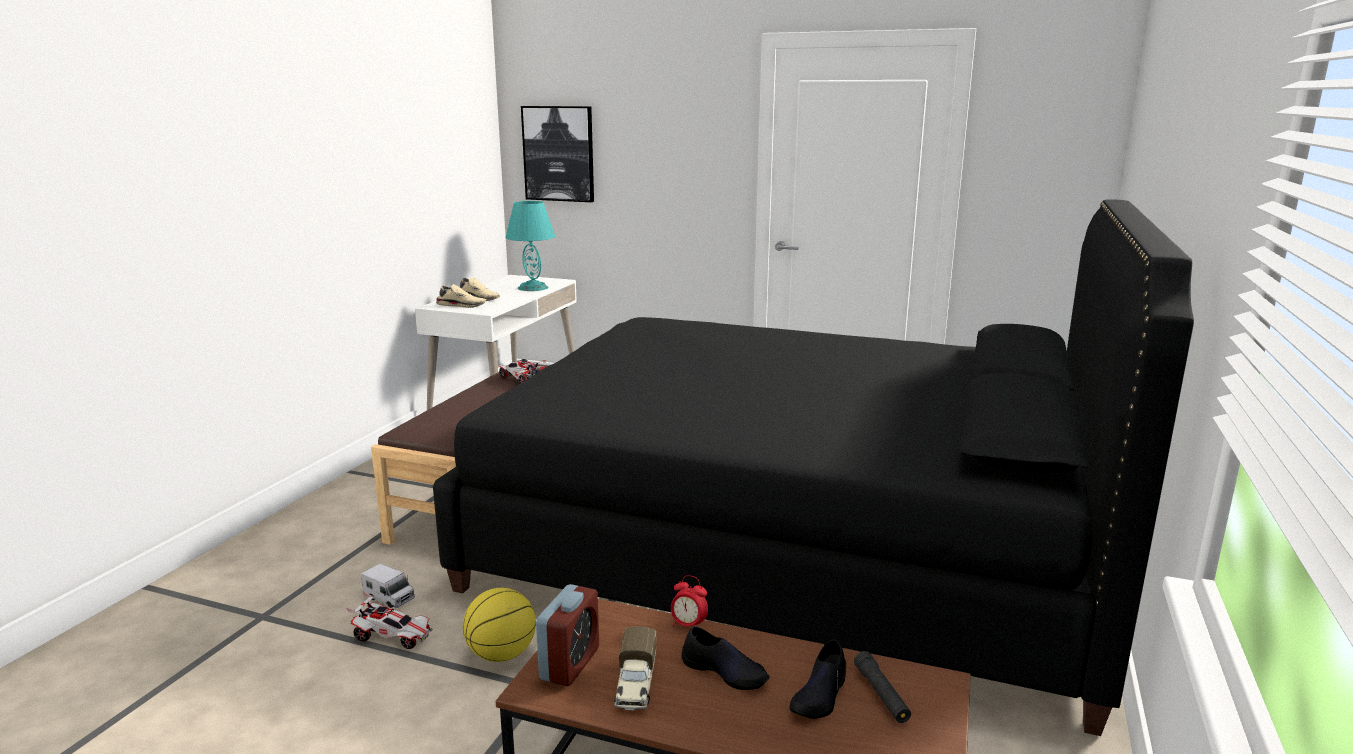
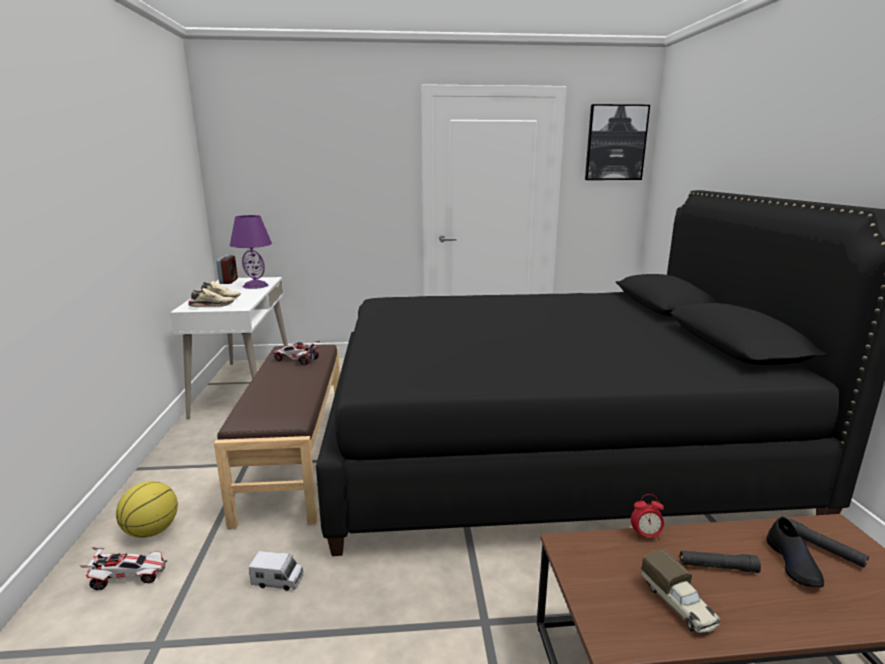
camera: 25 degrees left, 0 degrees up
toy car [346,593,432,649] -> toy car moved to [79,547,167,590]
basketball [463,588,536,662] -> basketball moved to [116,481,178,538]
turquoise table lamp [505,201,555,291] -> purple table lamp [230,215,272,289]
picture [521,106,594,202] -> picture moved to [585,104,650,180]
alarm clock [536,584,599,686] -> alarm clock moved to [216,254,238,284]
black shoe [681,626,769,690] -> black flashlight [680,551,761,573]

